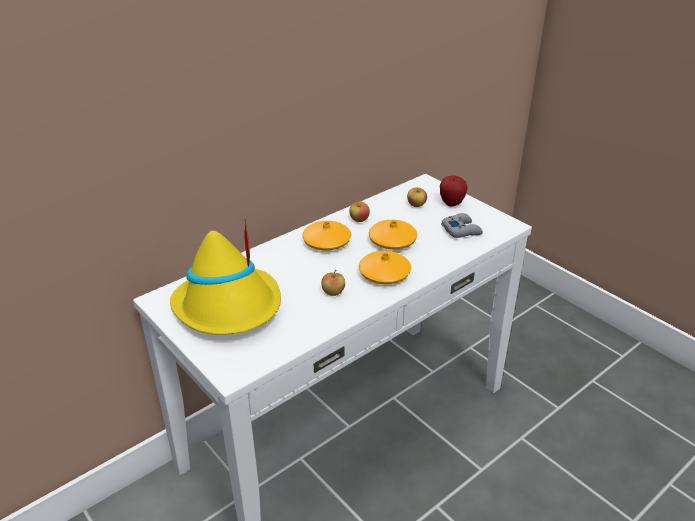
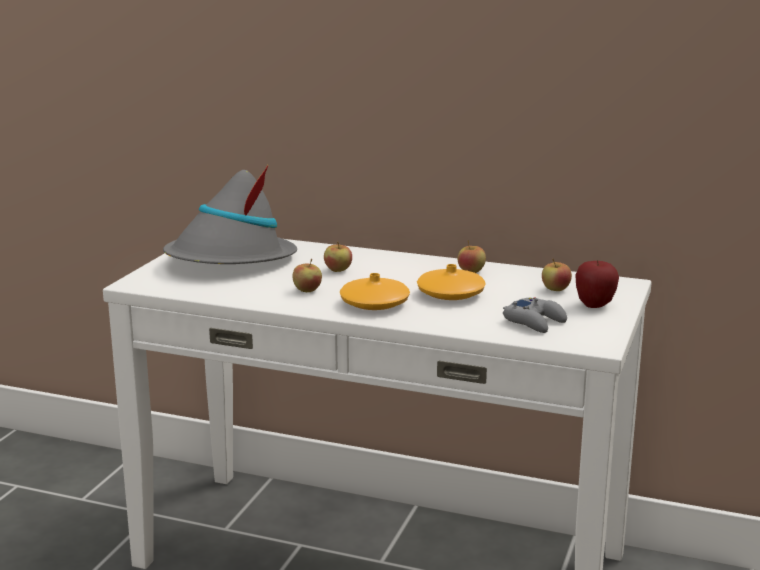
camera: 60 degrees right, 15 degrees down
yellow hat [170,218,281,335] -> grey hat [163,165,297,264]
orange vase [302,221,351,251] -> none
none -> apple [324,241,352,272]

